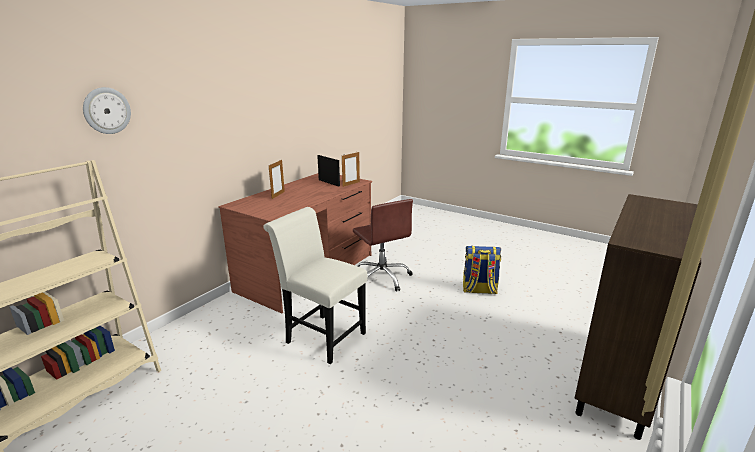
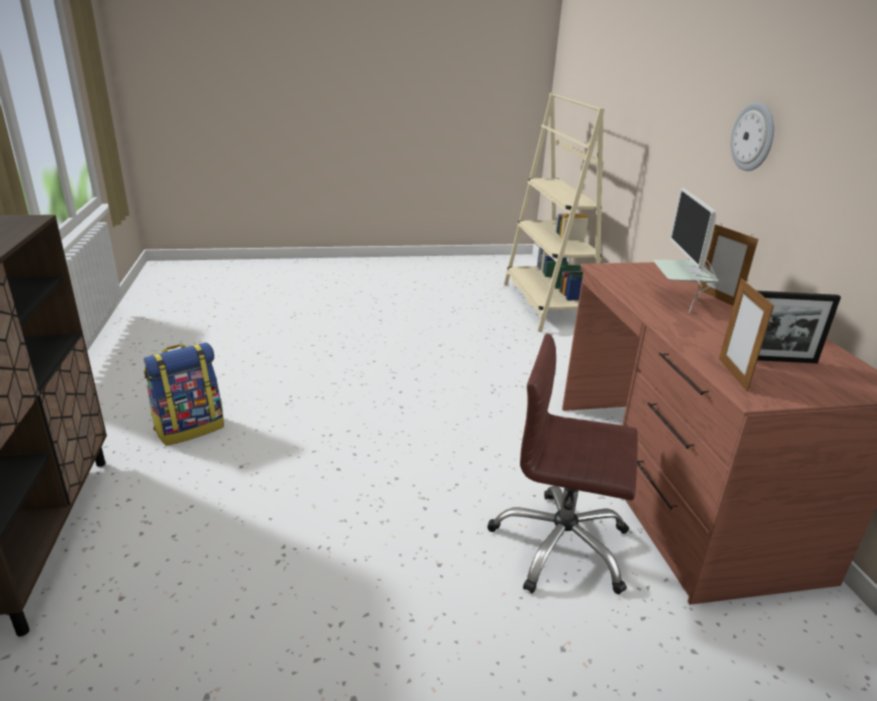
camera: 135 degrees right, 5 degrees up
wall clock [83,87,131,134] -> wall clock moved to [731,102,774,171]
white chair [263,207,367,364] -> none
backpack [463,246,501,294] -> backpack moved to [144,342,224,446]
none -> monitor [653,188,719,313]

